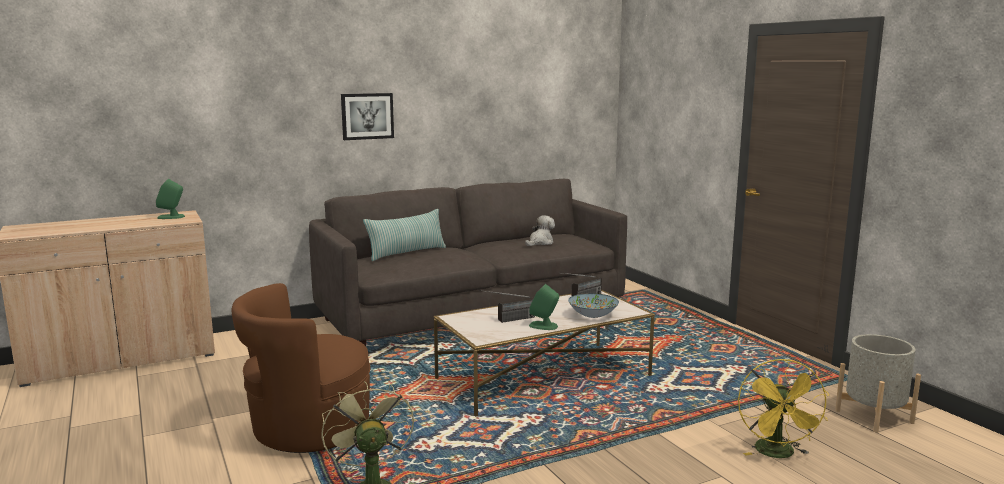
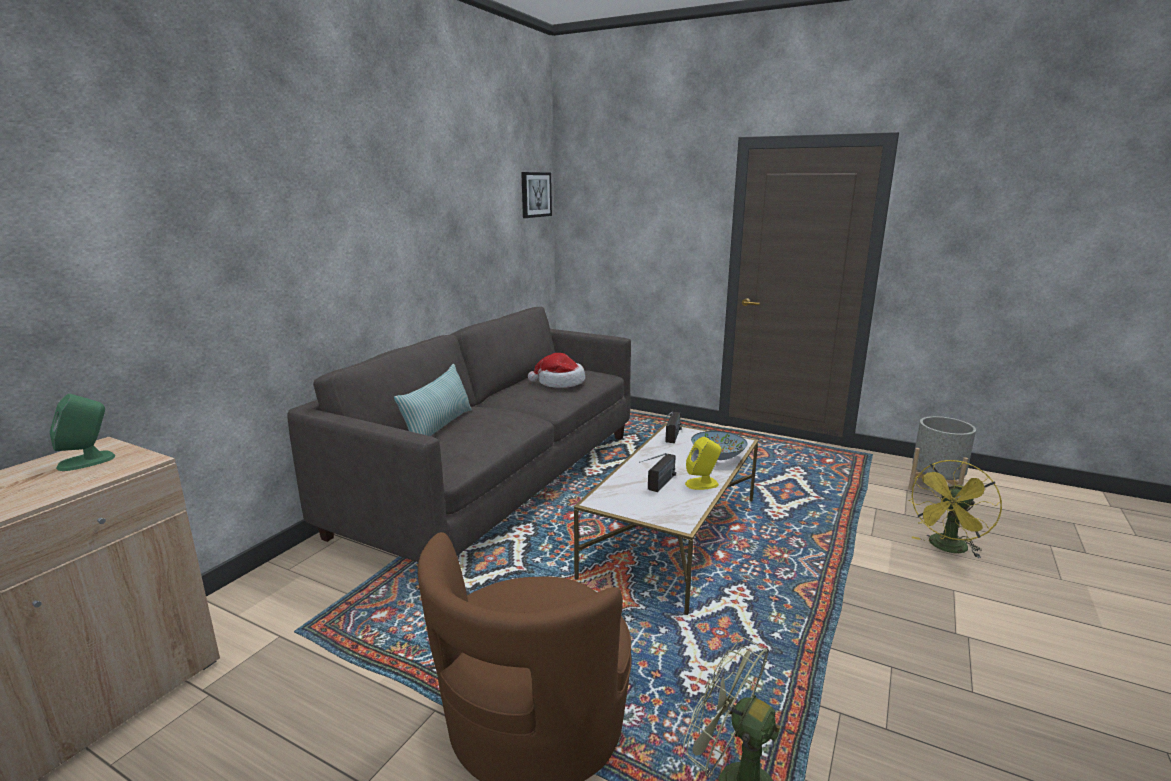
camera: 35 degrees left, 5 degrees up
picture [341,93,394,140] -> picture moved to [521,172,552,218]
plush toy [525,215,555,246] -> hat [528,353,585,388]
green speaker [529,284,559,330] -> yellow speaker [685,437,722,490]
yellow fan [738,359,829,458] -> yellow fan turned 75 degrees clockwise [908,460,1002,558]

